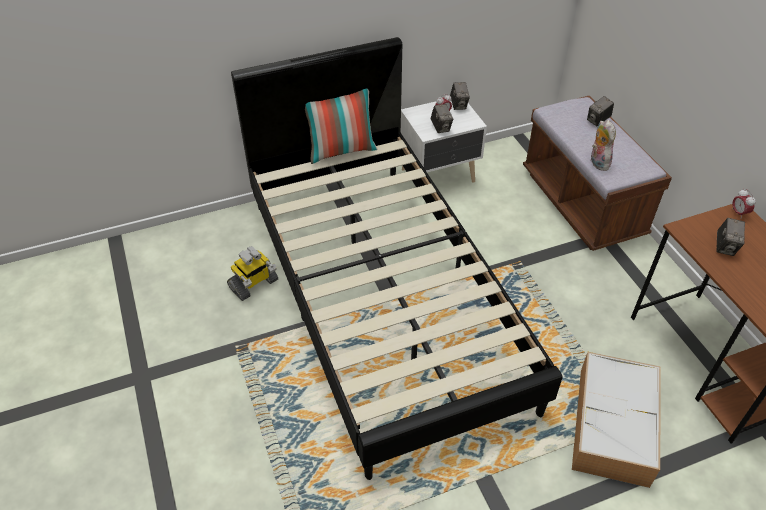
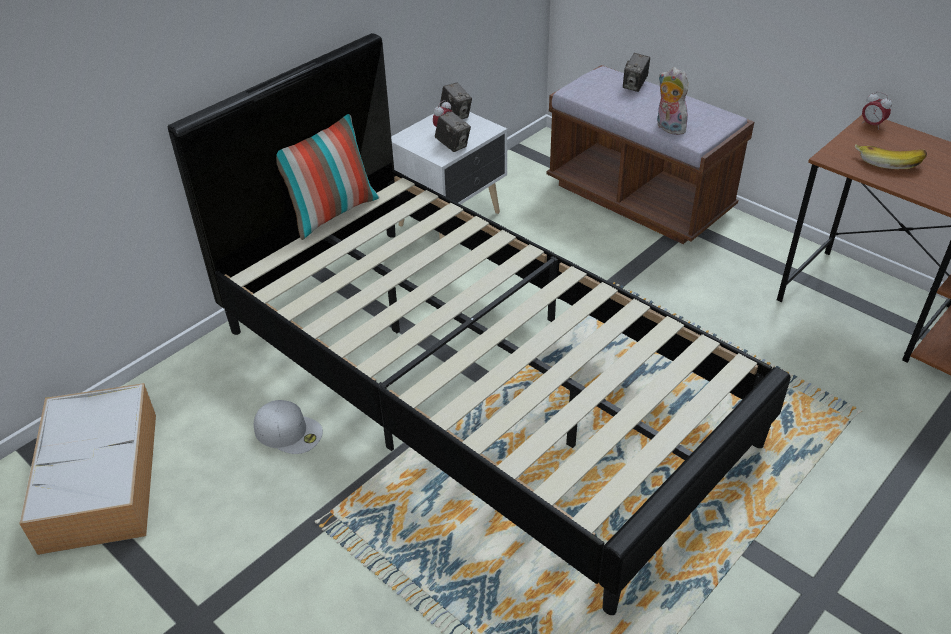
camera: 25 degrees left, 5 degrees down
toy robot [227,246,279,301] -> white cap [254,400,323,454]
storage box [572,352,661,488] -> storage box moved to [19,383,156,555]
camera [716,218,745,256] -> banana [855,144,927,169]

